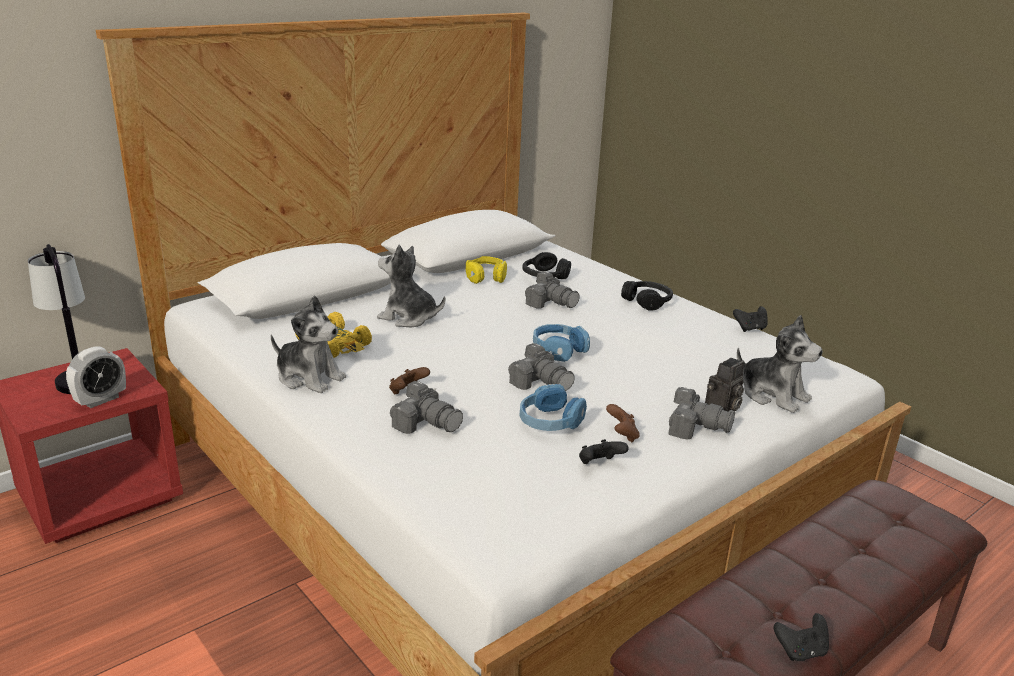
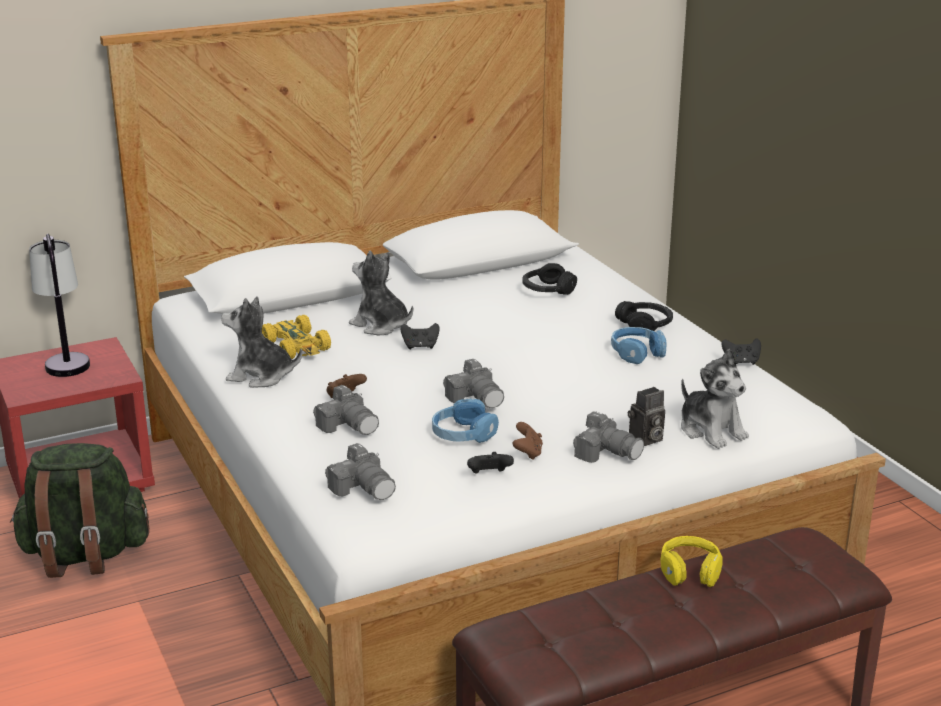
camera: 15 degrees right, 0 degrees up
alarm clock [66,346,126,408] -> none
plush toy [271,295,346,393] -> plush toy turned 150 degrees clockwise [221,296,302,388]
yellow headphones [466,256,507,284] -> yellow headphones moved to [660,536,723,587]
camera [525,271,579,309] -> camera moved to [325,443,396,500]
blue headphones [533,324,590,362] -> blue headphones moved to [611,327,666,364]
black game controller [774,613,829,661] -> black game controller moved to [401,323,440,349]
none -> green backpack [10,443,149,578]

